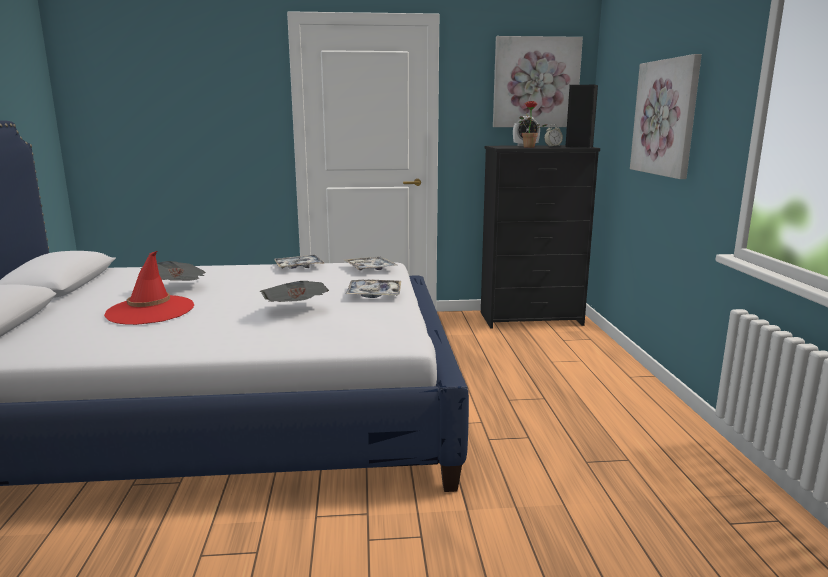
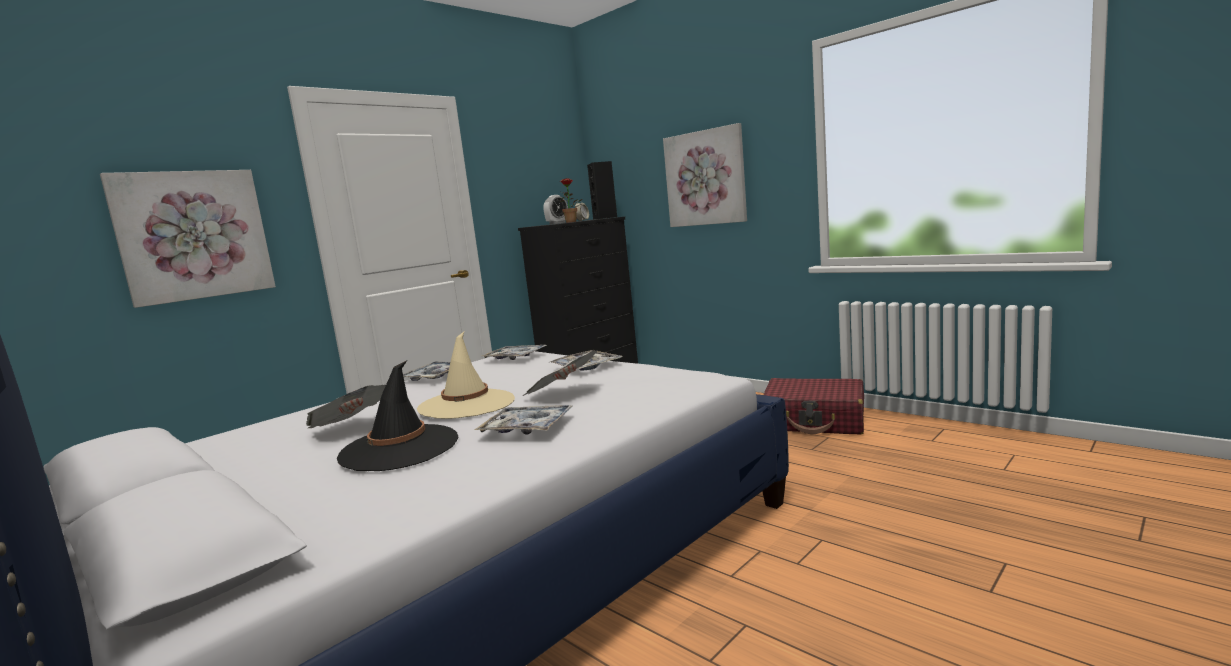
camera: 40 degrees left, 5 degrees down
red hat [104,251,194,325] -> black hat [337,360,458,471]
picture [493,36,583,127] -> picture moved to [100,170,276,308]
none -> beige hat [417,332,515,419]
none -> tray [475,405,573,435]
none -> red suitcase [763,378,864,435]

